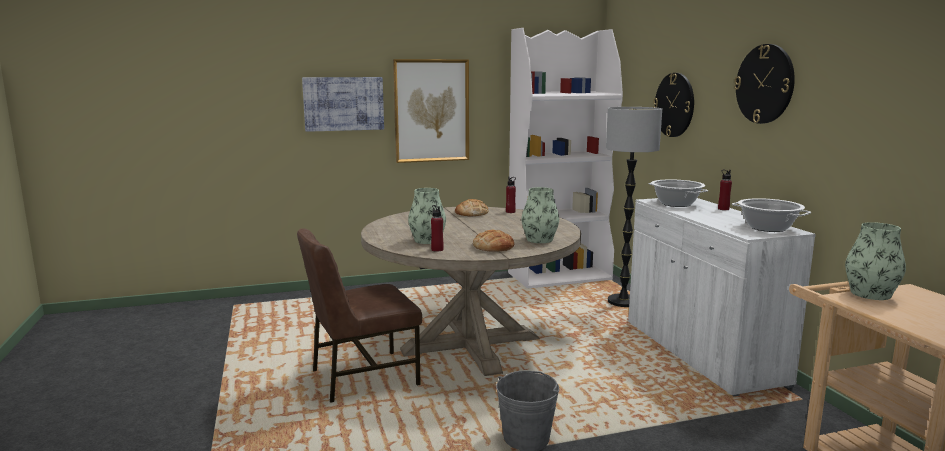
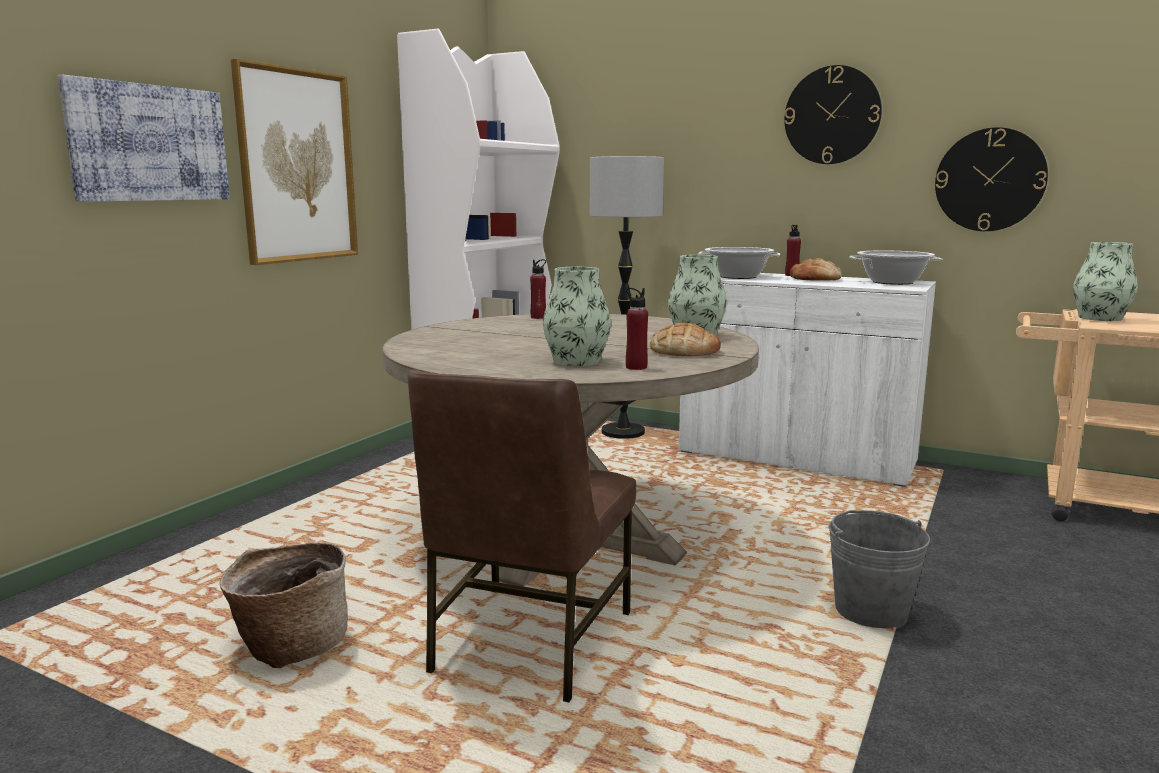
camera: 45 degrees left, 0 degrees up
bread [455,199,488,216] -> bread moved to [790,258,842,280]
wall clock [653,73,694,137] -> wall clock moved to [935,127,1048,231]
none -> basket [219,542,348,668]

